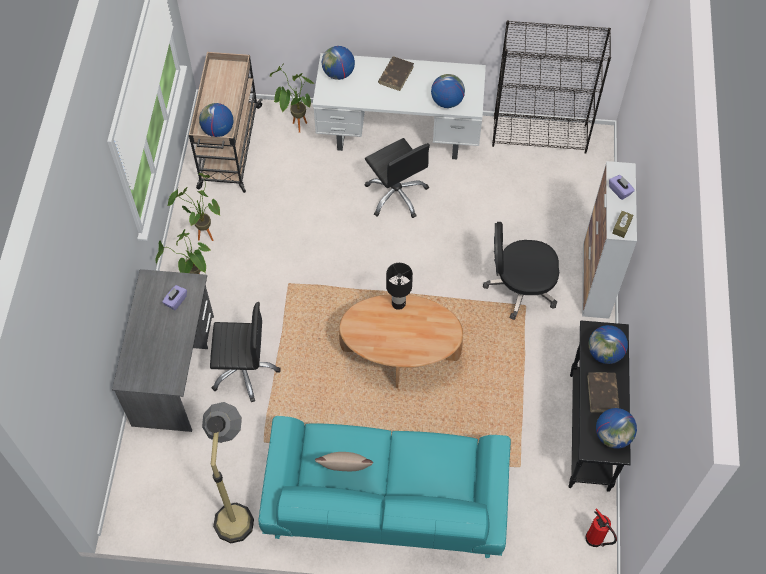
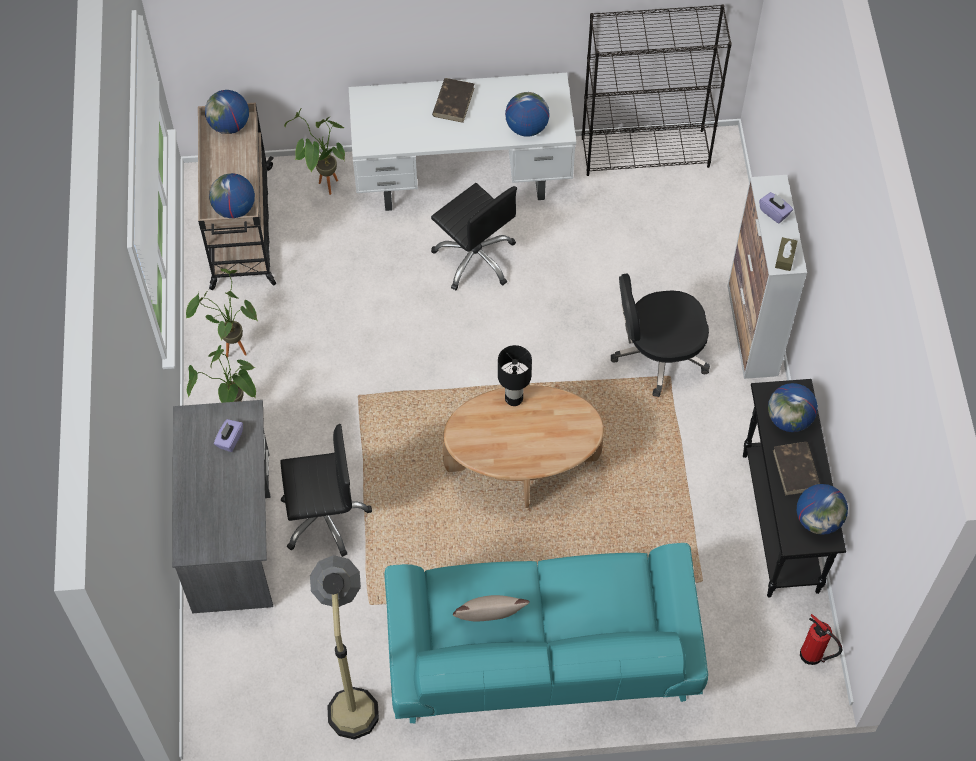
camera: 10 degrees left, 0 degrees up
globe [322,46,355,80] -> globe moved to [205,90,249,134]

